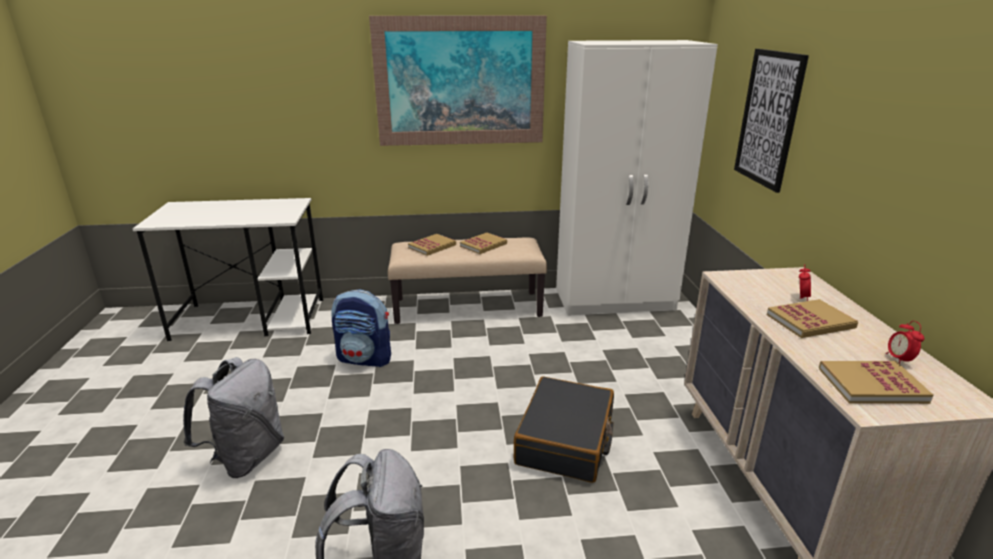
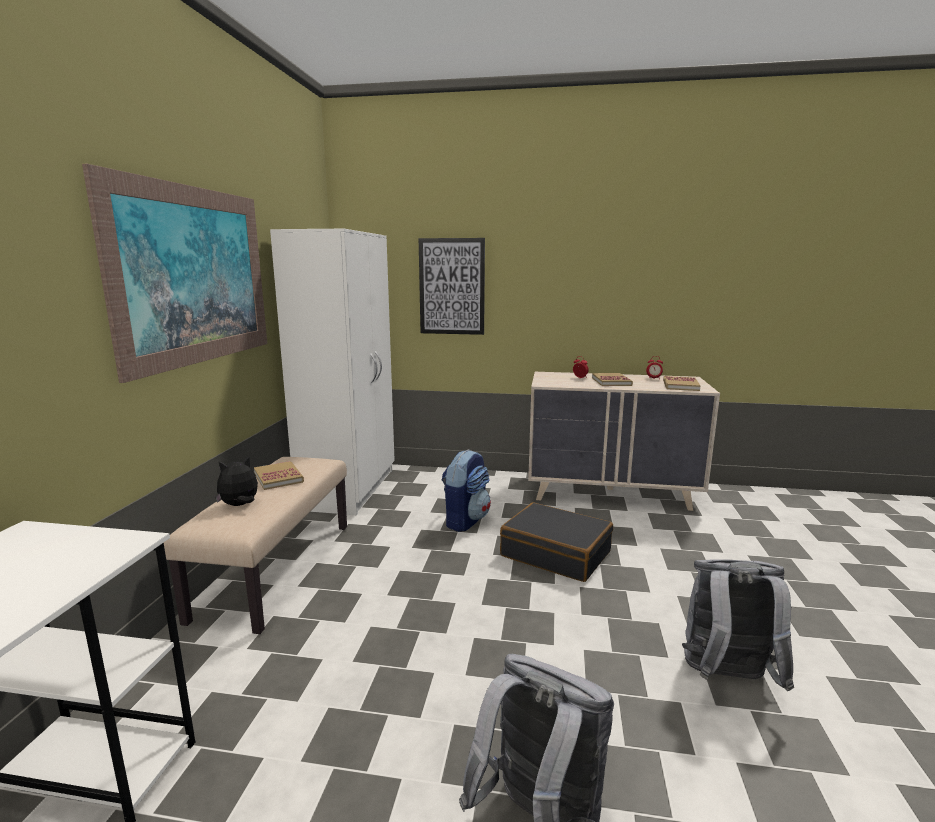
camera: 75 degrees left, 10 degrees down
backpack [331,289,391,367] -> backpack moved to [442,449,491,532]
book [408,234,456,256] -> plush toy [215,457,258,506]

